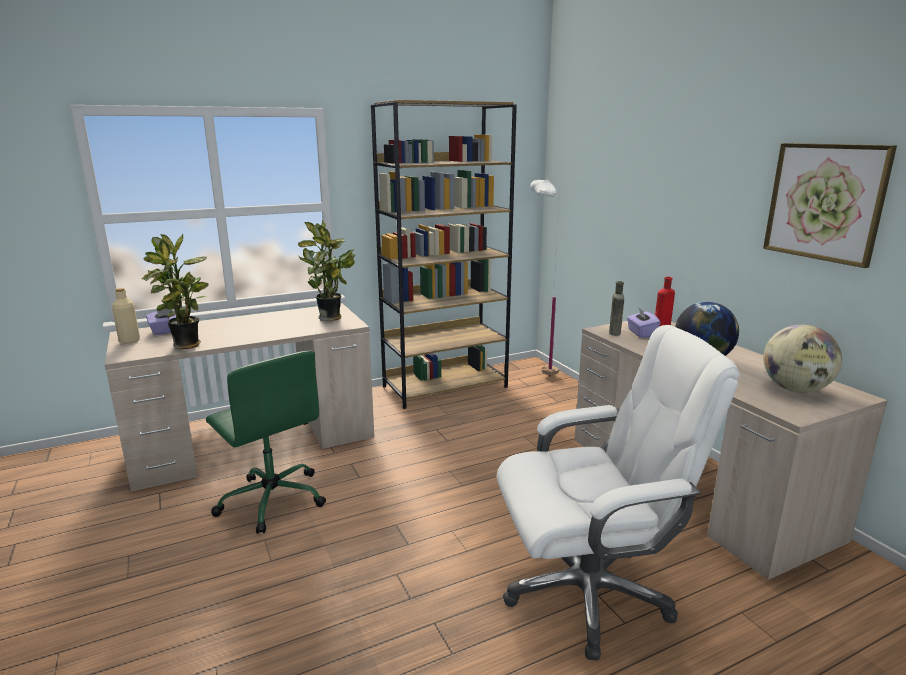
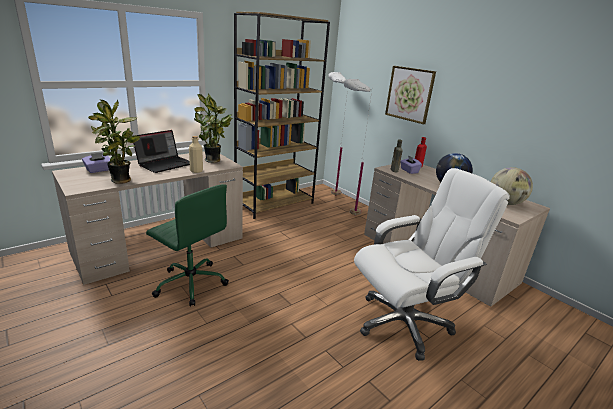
camera: 15 degrees left, 5 degrees up
beige bottle [112,288,140,344] -> beige bottle moved to [189,136,203,173]
picture [763,143,897,268] -> picture moved to [385,66,436,124]
none -> laptop [133,130,190,173]
none -> white floor lamp [344,79,372,216]

